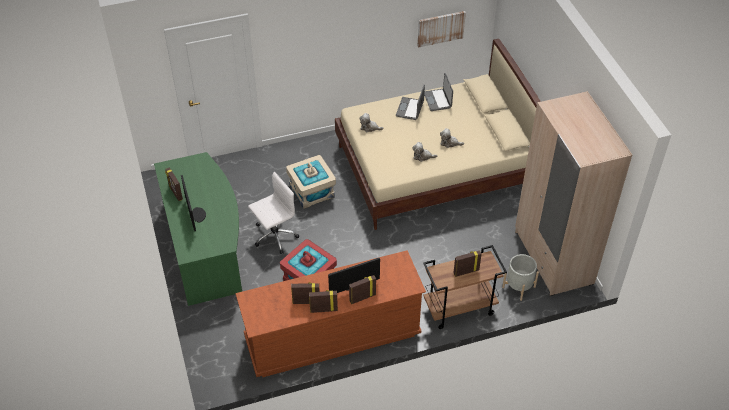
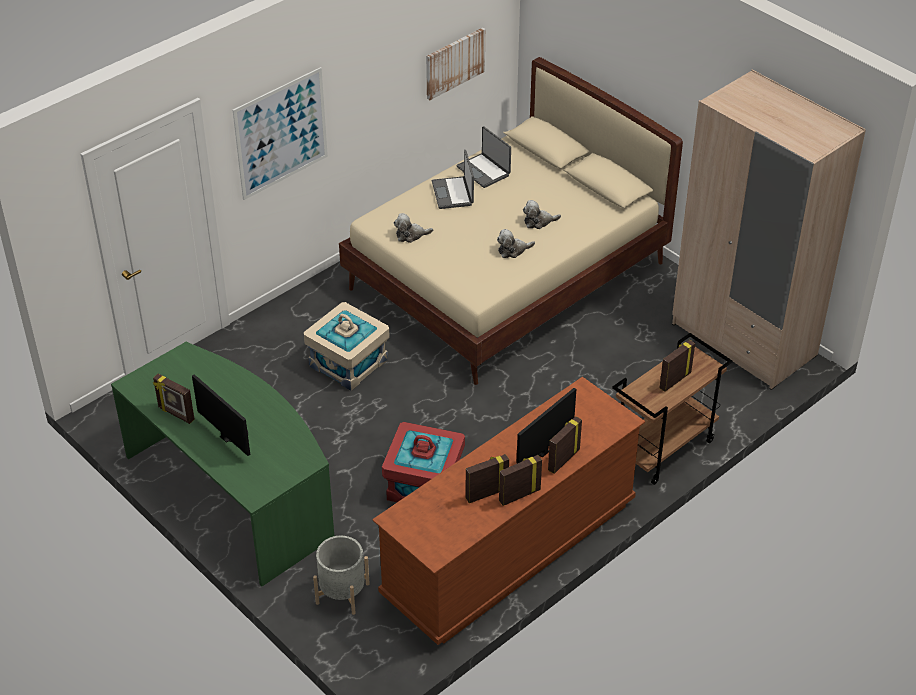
camera: 25 degrees left, 5 degrees down
white office chair [248,172,299,254] -> none
grey planter [502,254,539,301] -> grey planter moved to [313,536,370,615]
none -> picture [233,67,328,200]

